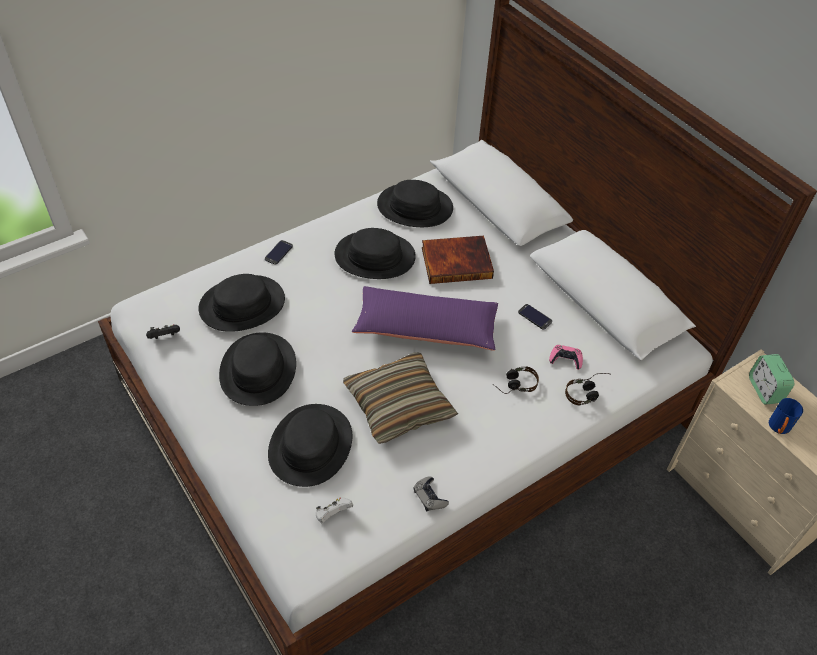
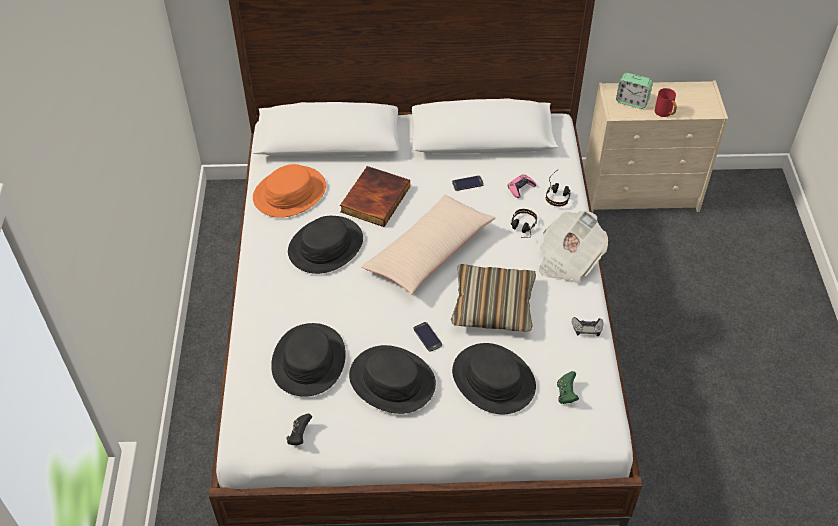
camera: 55 degrees left, 0 degrees up
phone [265,240,293,265] -> phone moved to [414,322,442,352]
white game controller [316,498,353,523] -> green game controller [557,371,579,404]
purple pillow [352,286,498,351] -> beige pillow [361,194,495,294]
black hat [377,180,453,227] -> orange hat [253,164,326,218]
blue mug [769,398,803,434] -> red mug [655,88,677,117]
none -> newspaper [539,211,608,283]

